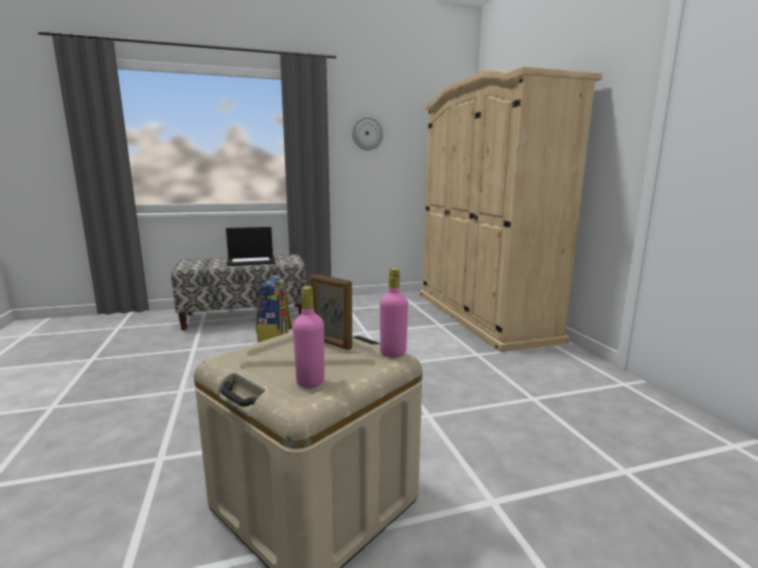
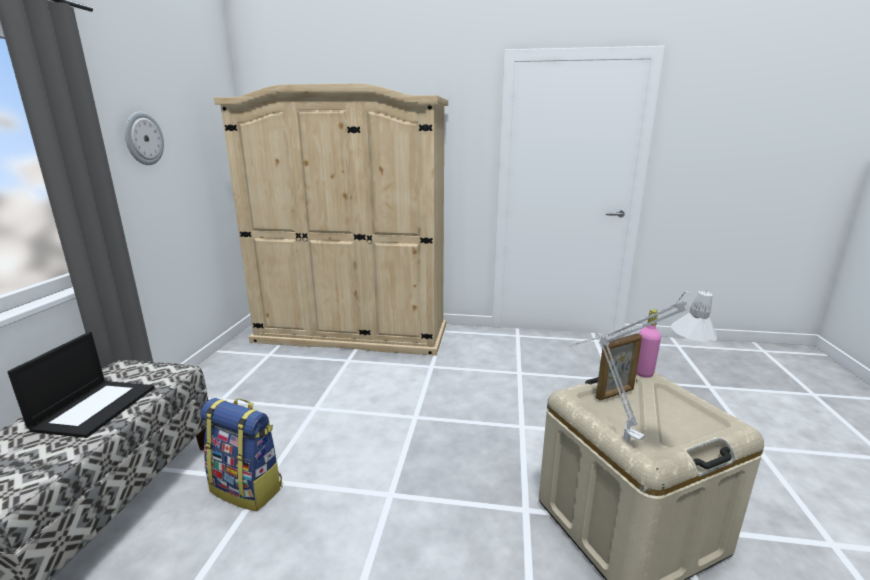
camera: 65 degrees left, 5 degrees up
pink bottle [293,286,325,388] -> none
none -> grey table lamp [570,290,717,441]

